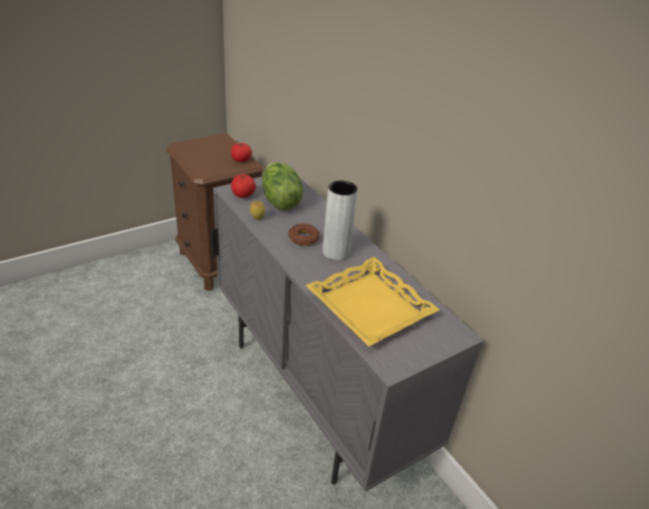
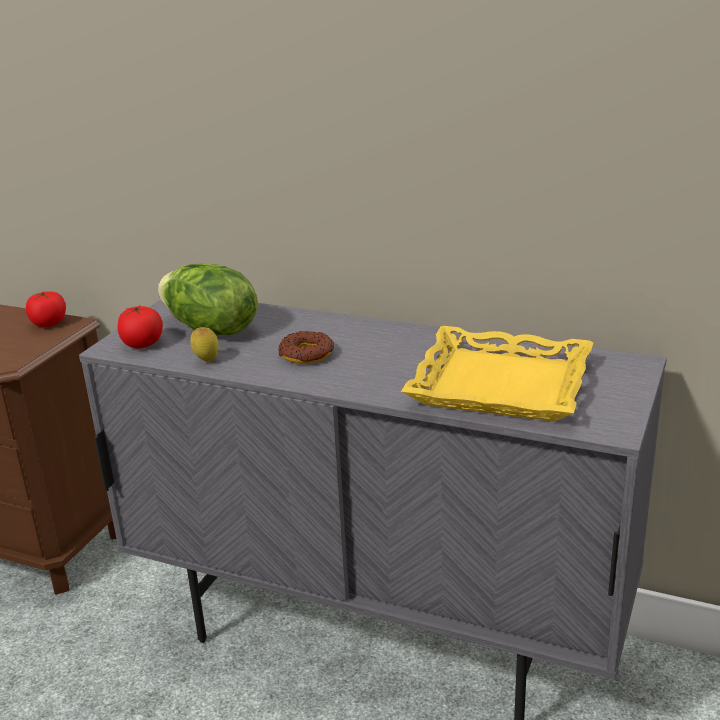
camera: 30 degrees left, 10 degrees down
grey vase [323,180,358,260] -> none

